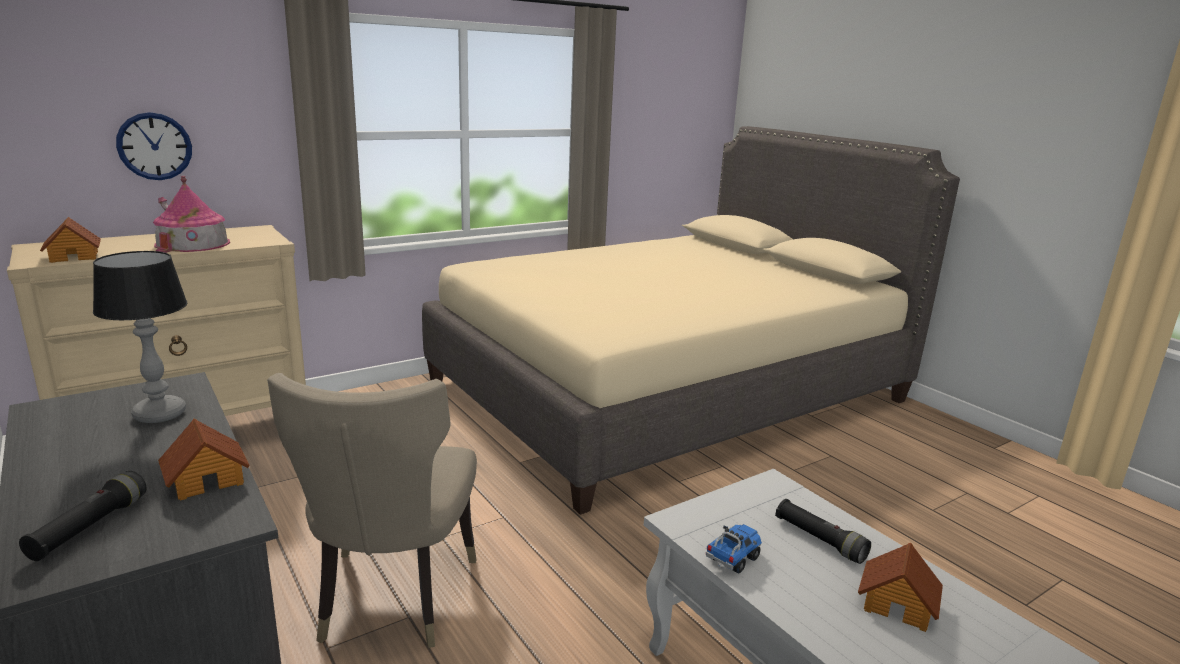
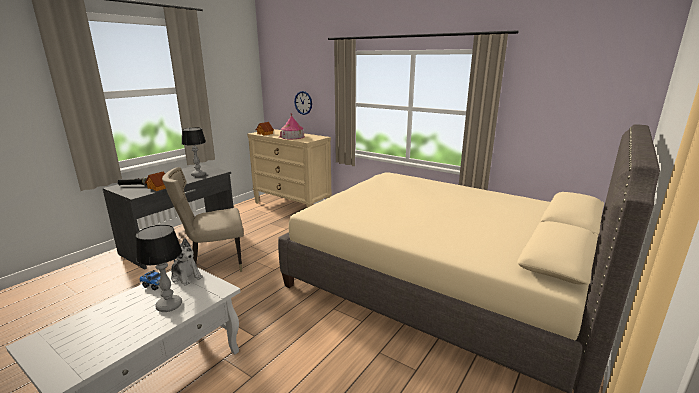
camera: 70 degrees right, 0 degrees up
black flashlight [775,499,871,564] -> table lamp [136,225,182,312]
toy house [858,543,943,632] -> none
none -> plush toy [171,238,203,286]

